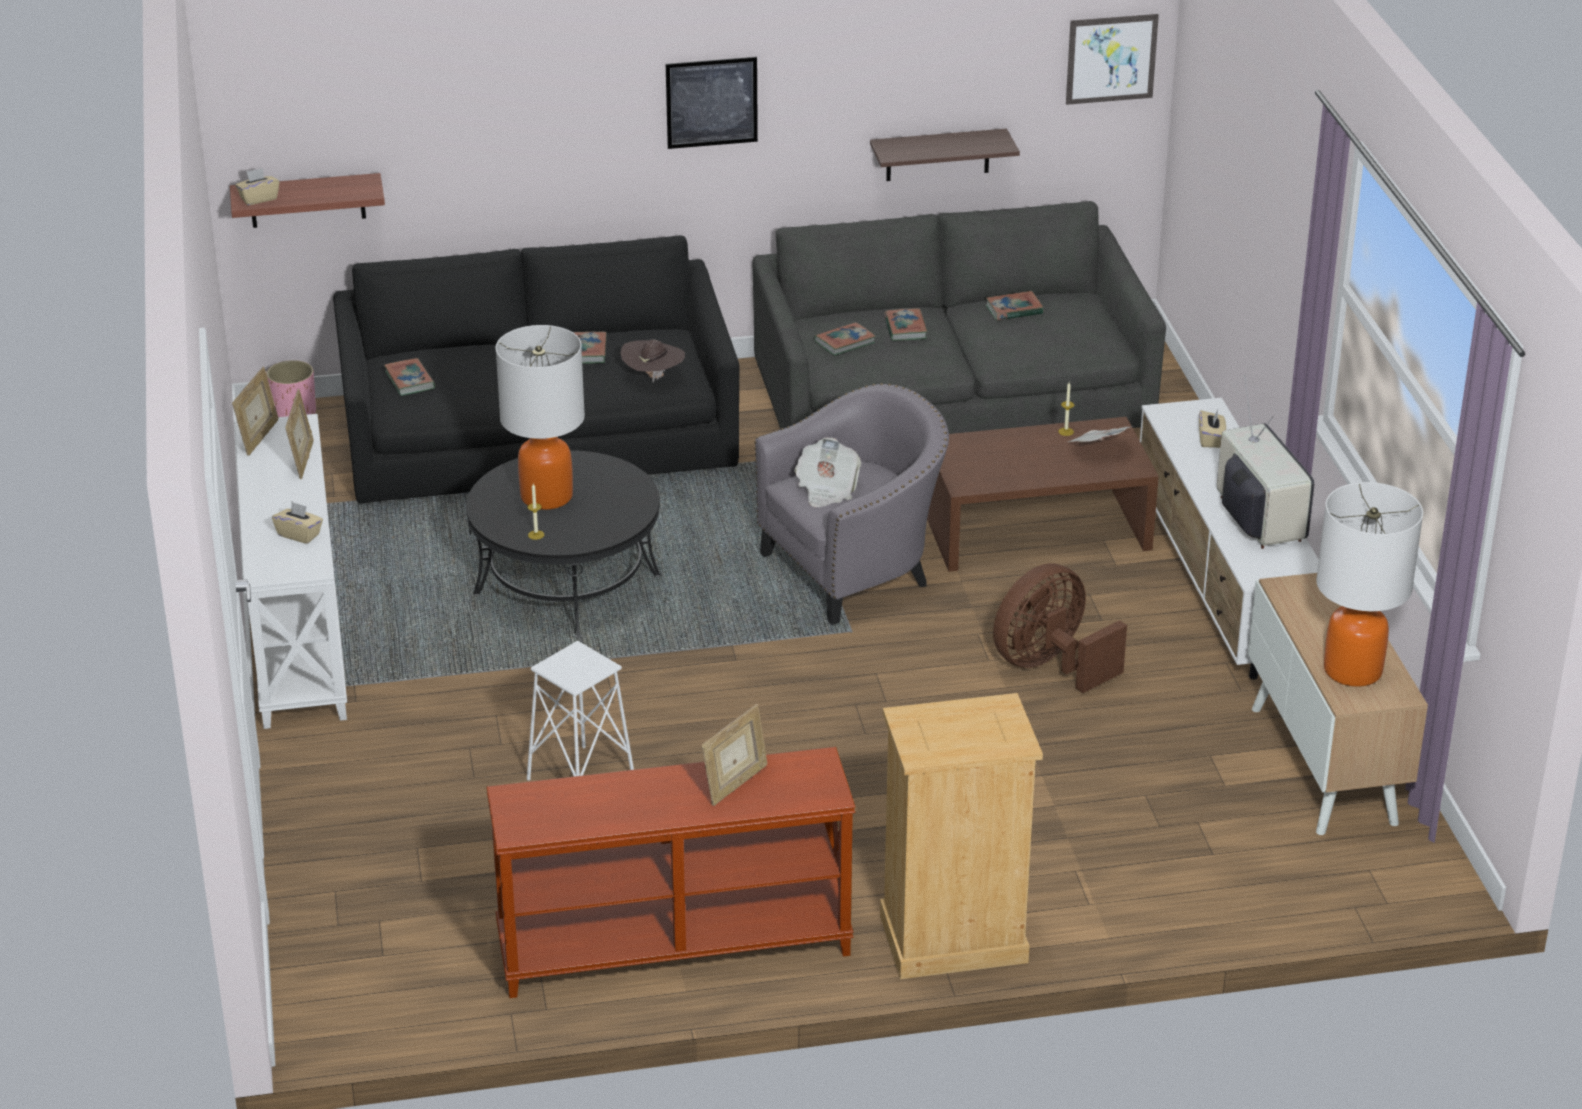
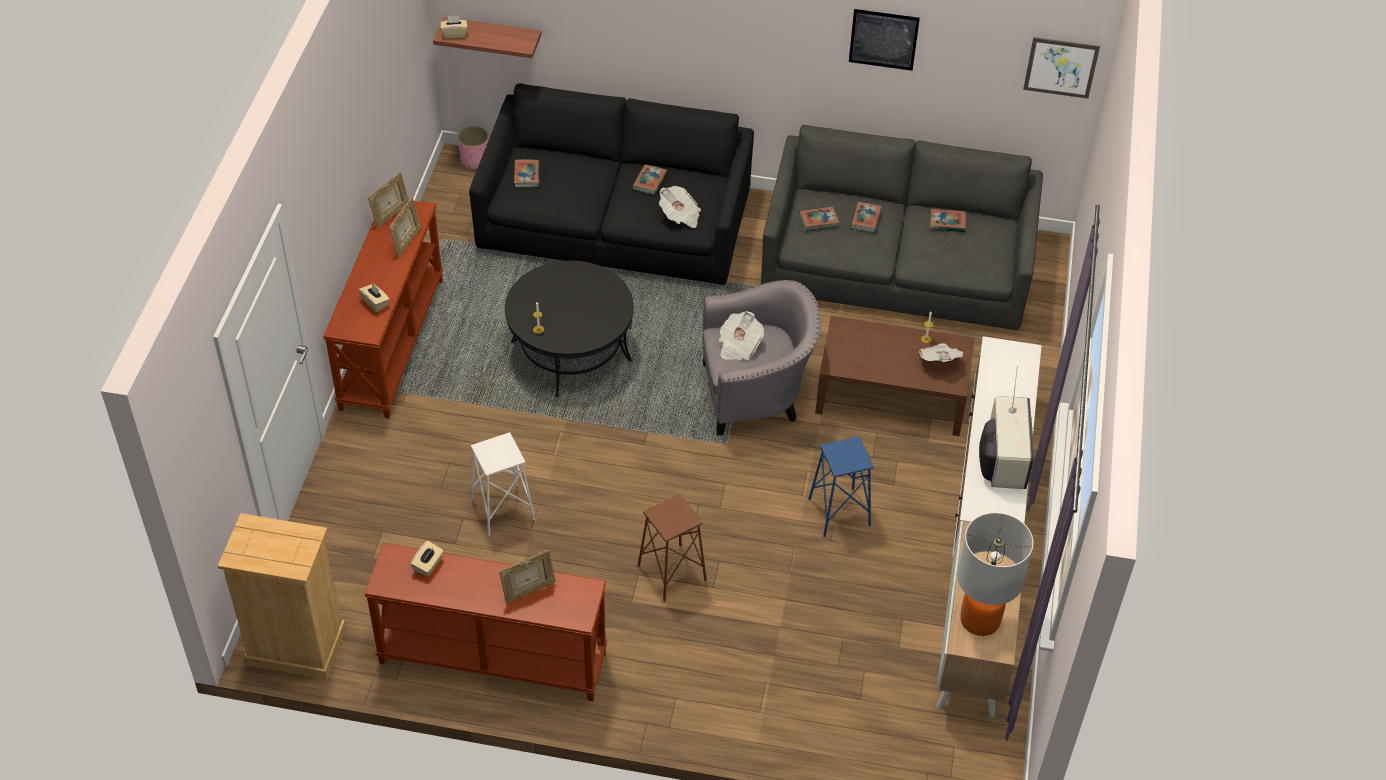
camera: 20 degrees right, 15 degrees up
white console table [234,414,347,729] -> brown console table [323,201,443,419]
table lamp [495,325,585,510] -> none
brown hat [621,339,685,382] -> newspaper [659,186,701,228]
picture [666,57,758,149] -> picture moved to [849,9,920,71]
shelf [870,129,1020,181] -> none
beige dresser [880,693,1043,979] -> beige dresser moved to [218,513,346,680]
brown fan [993,563,1127,693] -> blue stool [808,436,874,537]
beige tissue box [1199,410,1226,448] -> beige tissue box moved to [411,541,443,577]
none -> brown stool [638,494,707,602]

